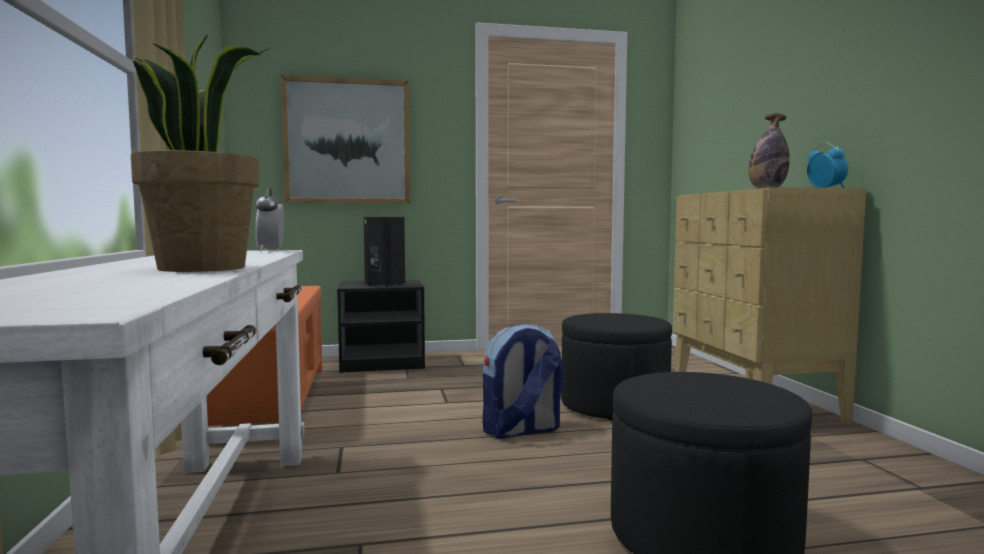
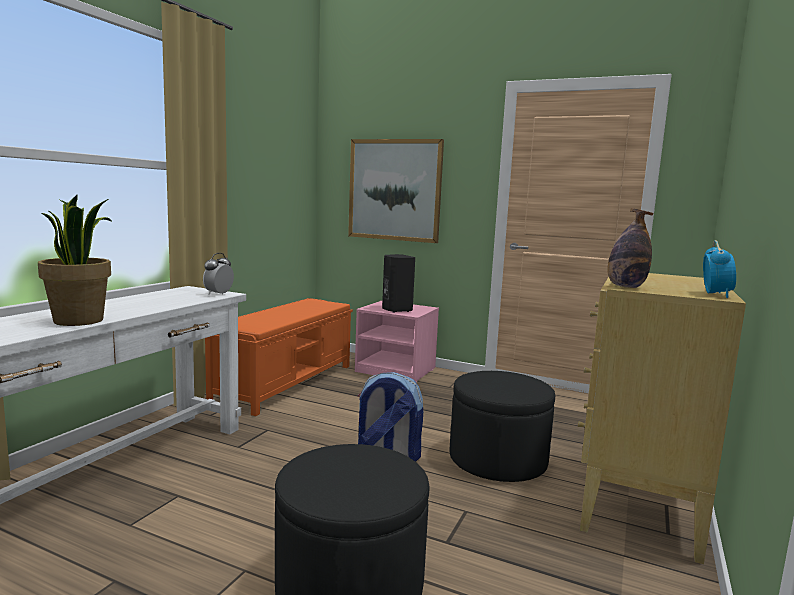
camera: 35 degrees right, 5 degrees up
black nightstand [337,280,425,373] -> pink nightstand [355,301,439,383]

